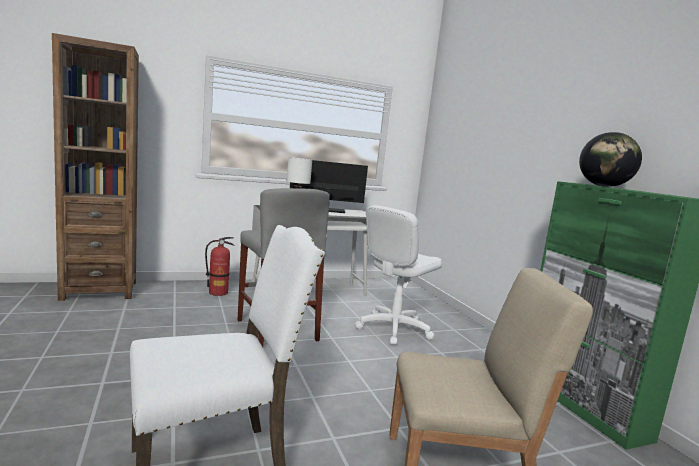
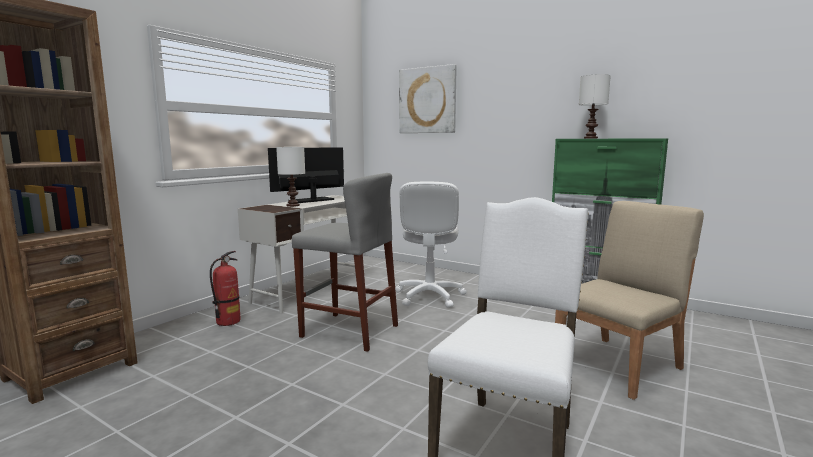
camera: 35 degrees left, 0 degrees up
globe [579,132,642,187] -> white table lamp [579,74,611,138]
none -> picture [399,64,457,133]

